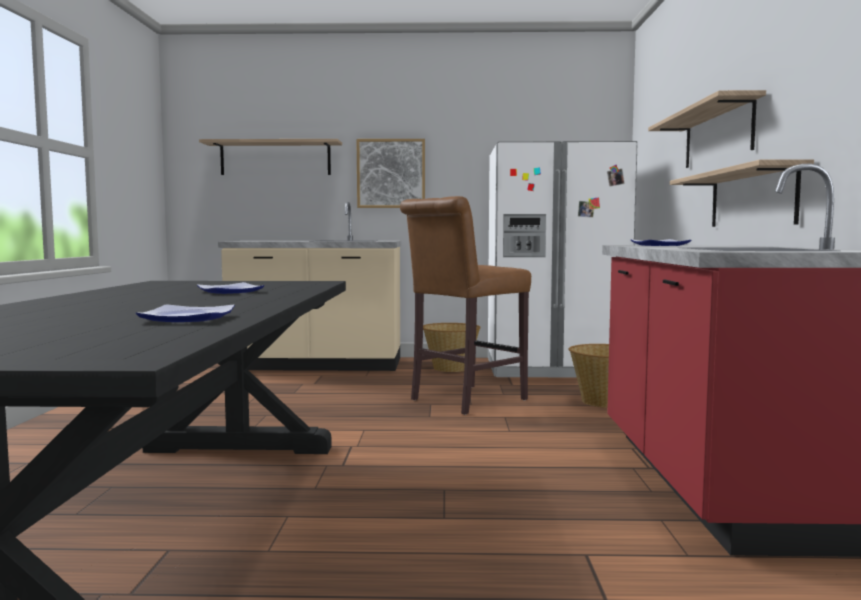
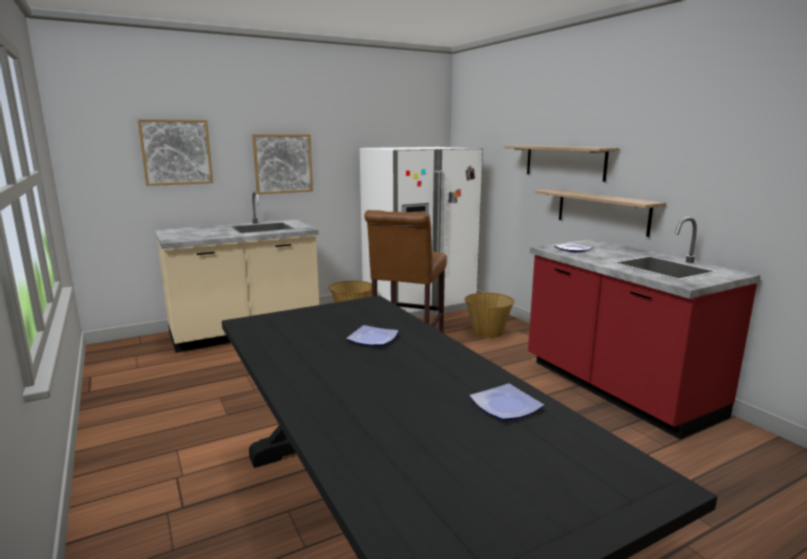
camera: 30 degrees left, 10 degrees up
shelf [199,139,342,175] -> picture [137,119,213,186]

